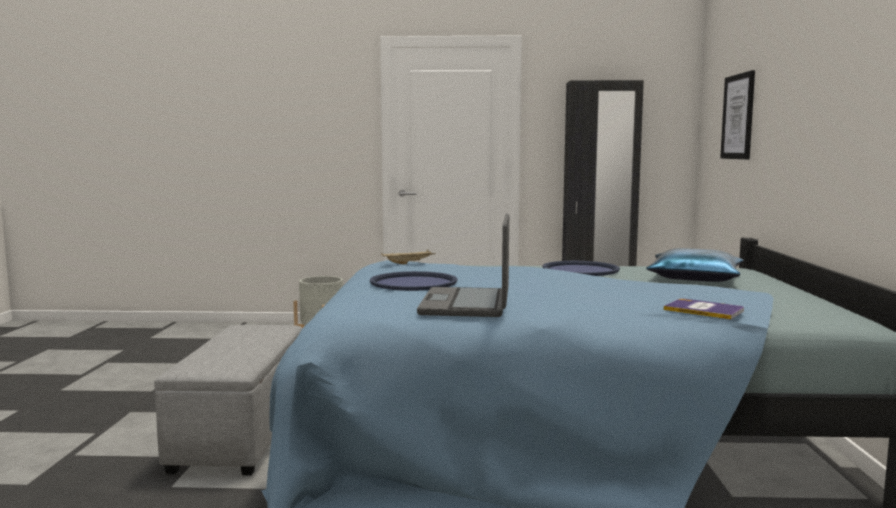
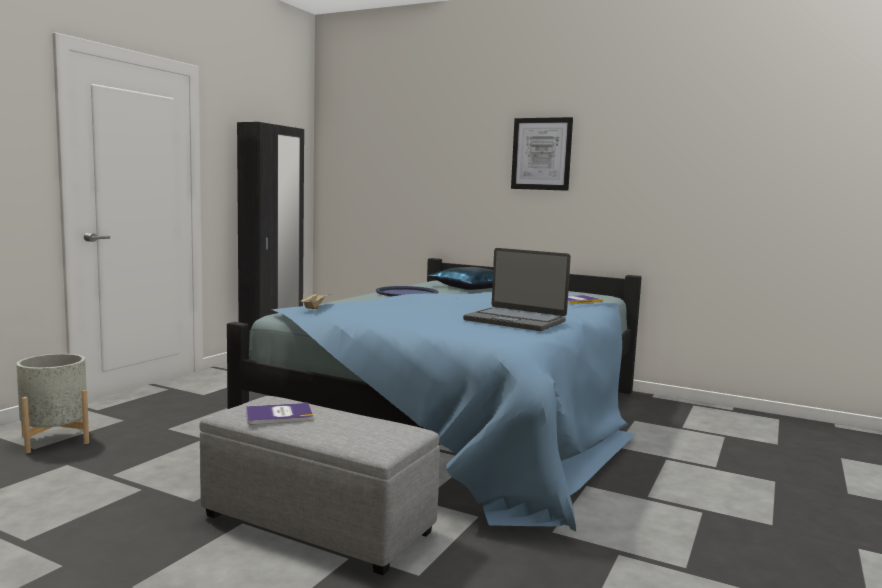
camera: 65 degrees left, 0 degrees up
blue tray [370,271,458,291] -> none
picture [720,70,755,159] -> picture moved to [511,117,573,191]
none -> book [246,403,313,425]

